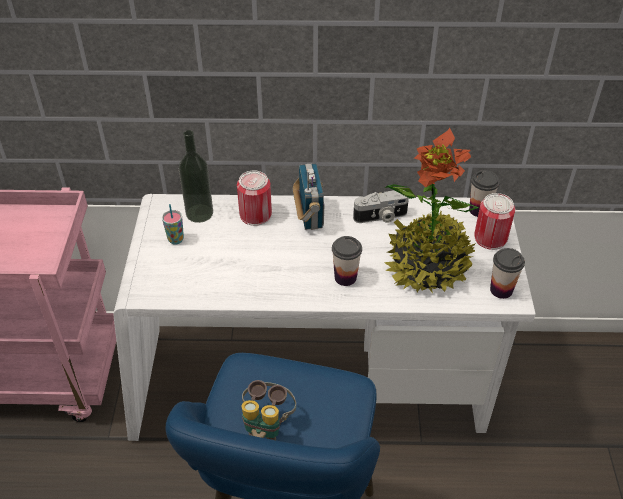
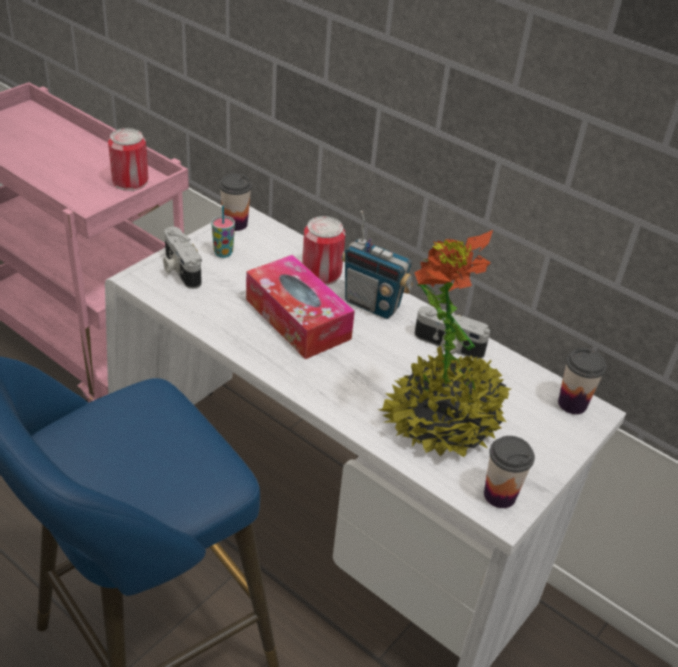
camera: 35 degrees right, 5 degrees down
bottle [179,130,213,223] -> none
binoculars [241,380,296,440] -> none
radio [293,164,324,230] -> radio turned 90 degrees clockwise [341,211,413,319]
cup [332,236,362,286] -> cup moved to [219,173,252,231]
can [474,193,515,250] -> can moved to [108,128,148,191]
none -> camera [163,227,202,289]
none -> tissue box [246,255,355,359]

